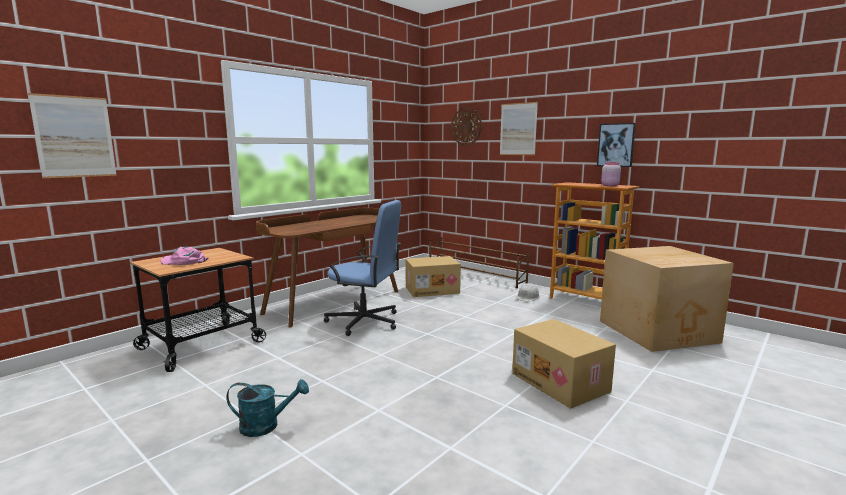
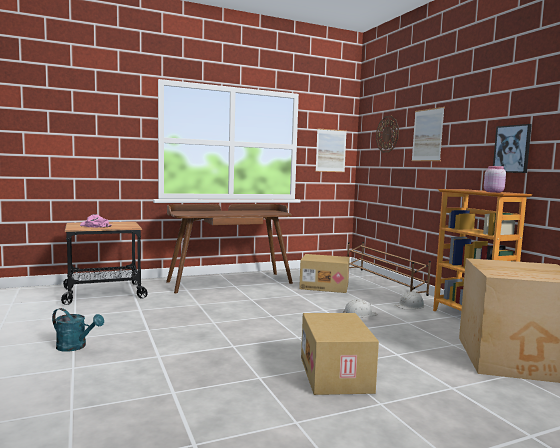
camera: 25 degrees right, 5 degrees down
picture [28,93,117,178] -> picture moved to [315,128,347,172]
blue office chair [324,200,401,336] -> none
none -> white hard hat [343,299,377,318]

